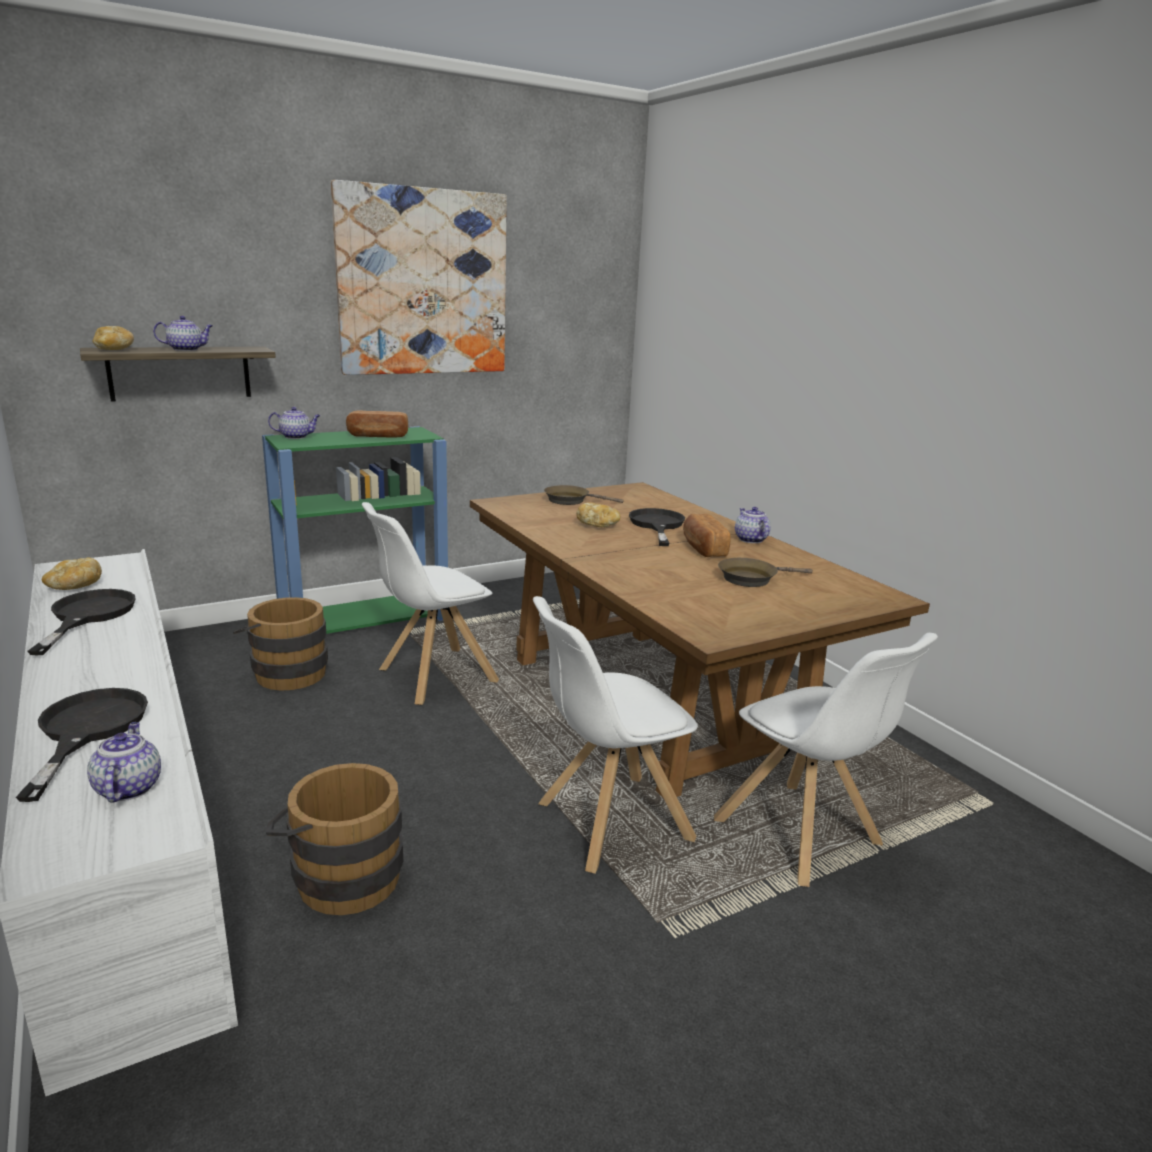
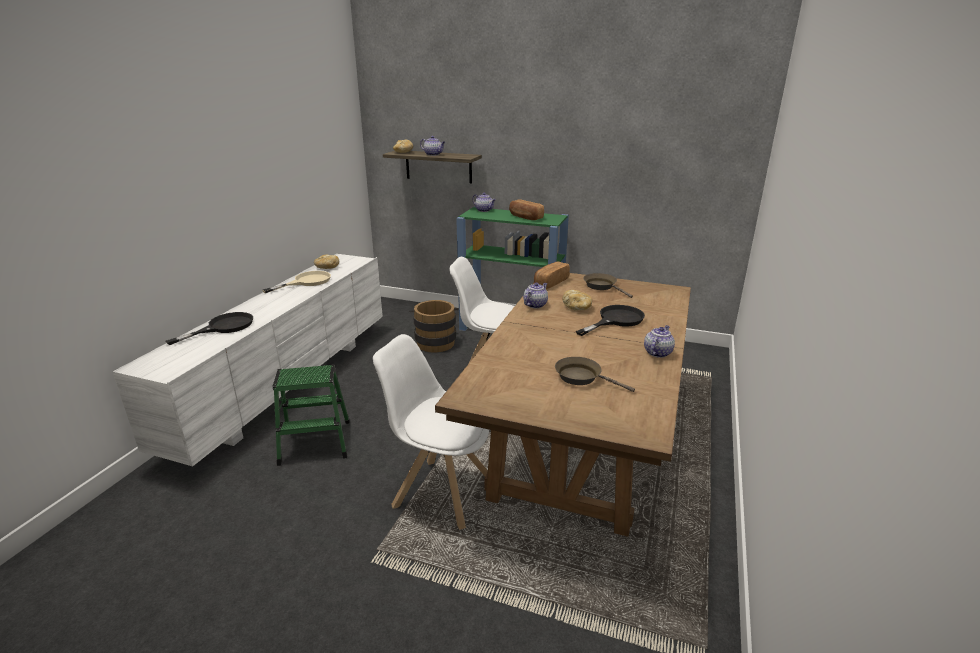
camera: 50 degrees right, 5 degrees up
black frying pan [28,589,136,655] -> beige frying pan [262,271,331,293]
teapot [87,722,161,802] -> teapot moved to [523,283,548,308]
brown bucket [266,763,403,915] -> green step ladder [272,364,350,466]
picture [331,180,507,375] -> none
bread [683,514,730,557] -> bread moved to [534,262,570,289]
white chair [714,633,938,887] -> none

